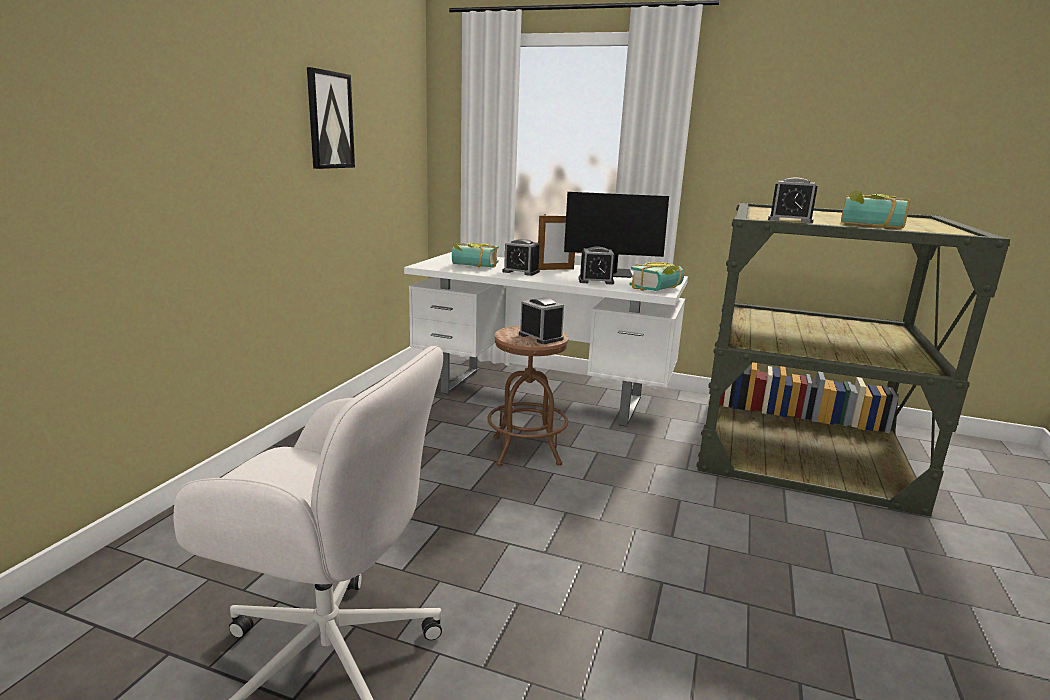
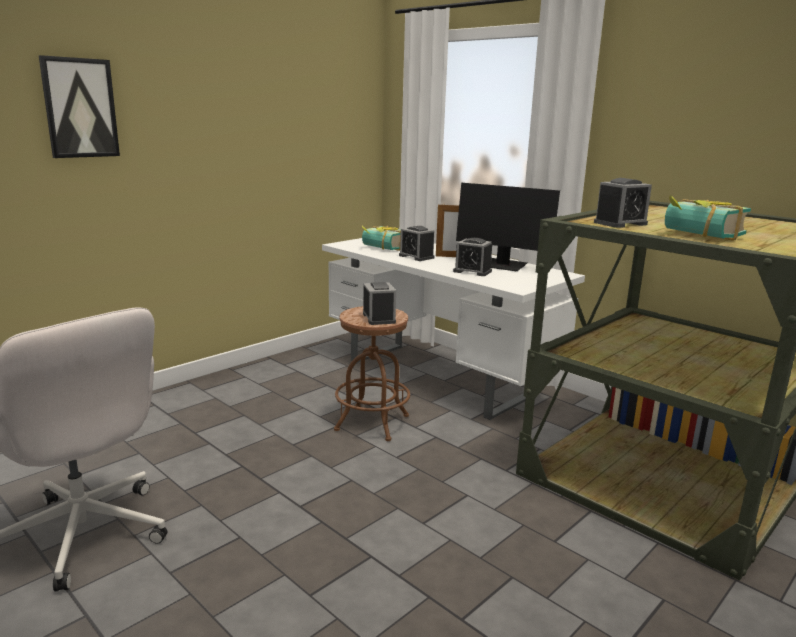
camera: 25 degrees right, 0 degrees up
picture [307,67,355,169] -> picture moved to [39,55,120,158]
book [629,262,684,291] -> none
alarm clock [768,178,818,223] -> alarm clock turned 75 degrees counterclockwise [594,178,652,228]

